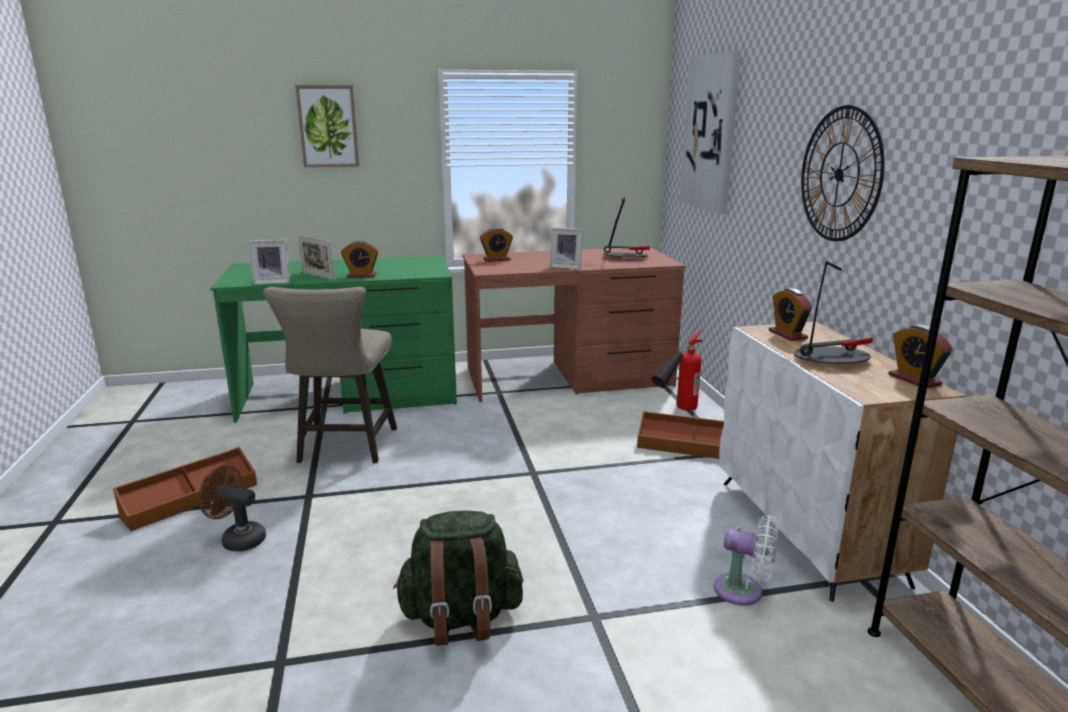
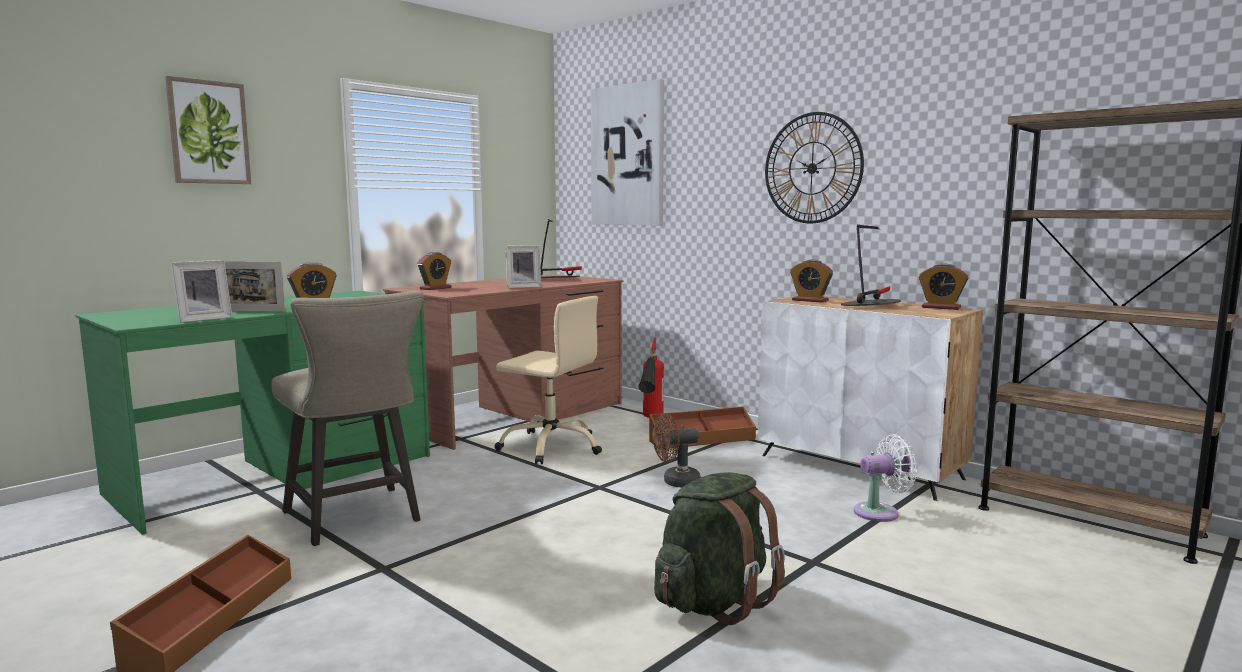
camera: 35 degrees left, 10 degrees down
brown fan [198,465,266,552] -> brown fan moved to [652,413,701,487]
none -> beige office chair [495,296,602,464]

